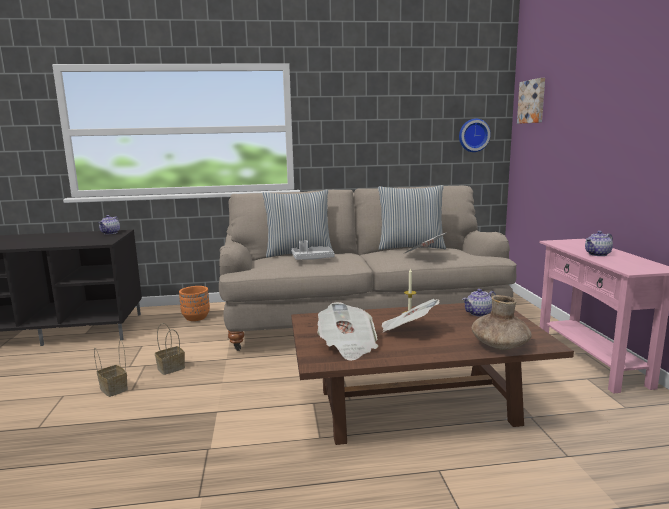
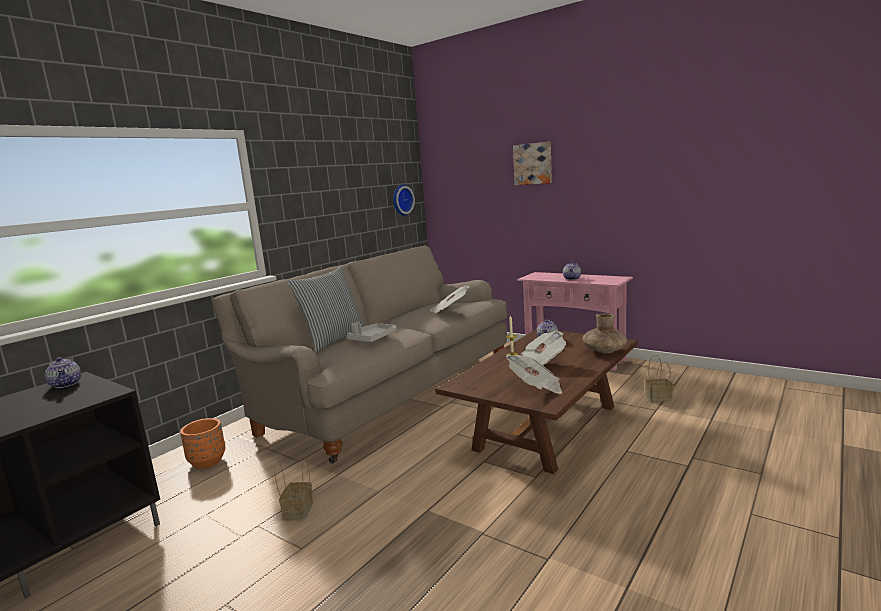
camera: 45 degrees left, 0 degrees up
basket [94,340,128,397] -> basket moved to [645,355,674,402]
pillow [378,185,446,250] -> none
picture [517,78,545,124] -> picture moved to [513,142,552,185]

